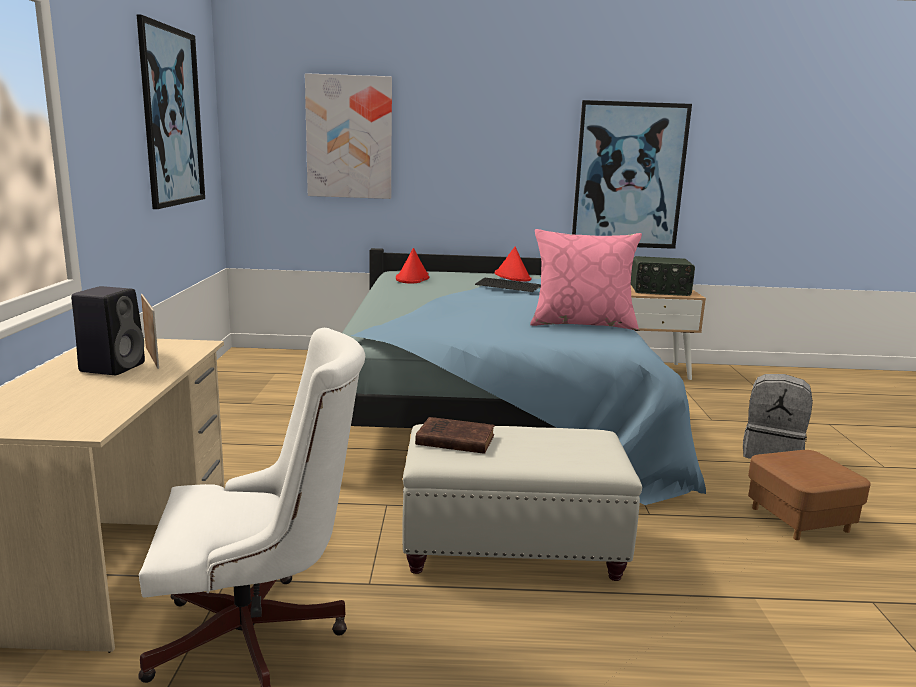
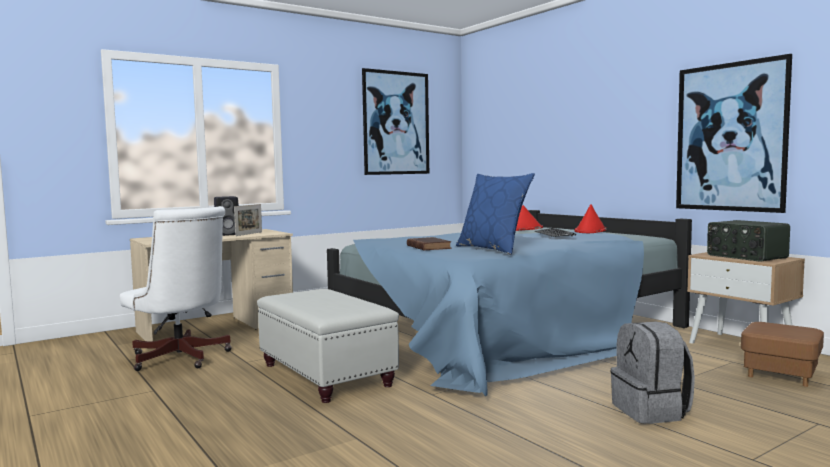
camera: 55 degrees right, 10 degrees down
picture [305,73,392,199] -> none
brown book [415,417,495,454] -> brown book moved to [407,237,451,251]
pink pillow [530,229,642,331] -> blue pillow [456,173,535,255]
brown ottoman [748,450,870,540] -> brown ottoman moved to [741,322,824,387]

